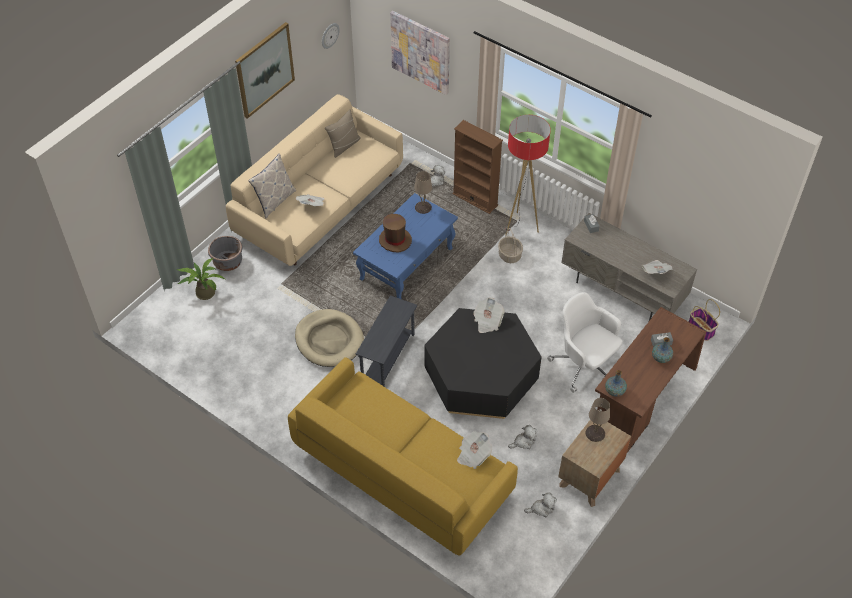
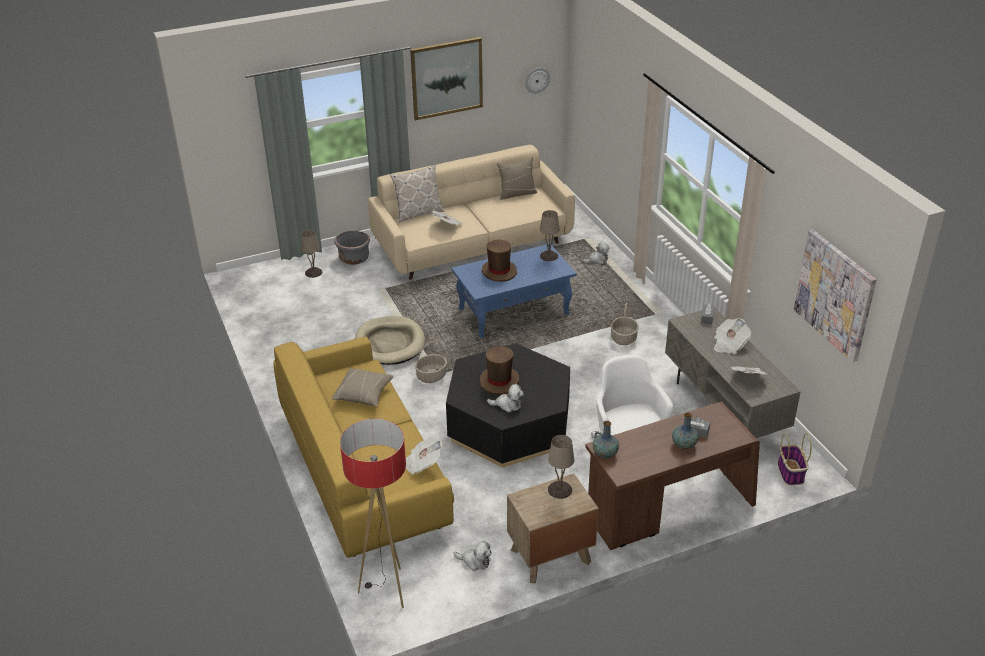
camera: 30 degrees right, 15 degrees down
potted plant [177,258,225,300] -> beige table lamp [301,230,322,278]
grey side table [356,295,417,387] -> basket [415,341,447,383]
picture [390,11,450,95] -> picture moved to [794,230,877,362]
brown bookcase [452,120,503,214] -> none
newspaper [473,297,504,333] -> newspaper moved to [714,318,751,354]
floor lamp [505,115,551,236] -> floor lamp moved to [340,419,406,608]
plush toy [508,425,537,449] -> plush toy moved to [487,384,524,412]
none -> beige pillow [332,368,394,406]
none -> brown hat [480,346,519,395]

